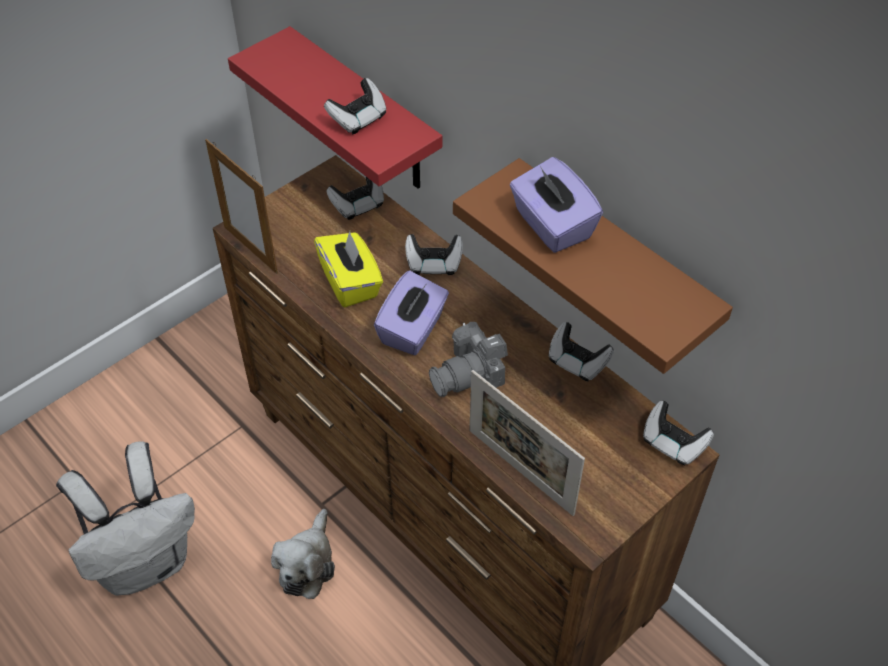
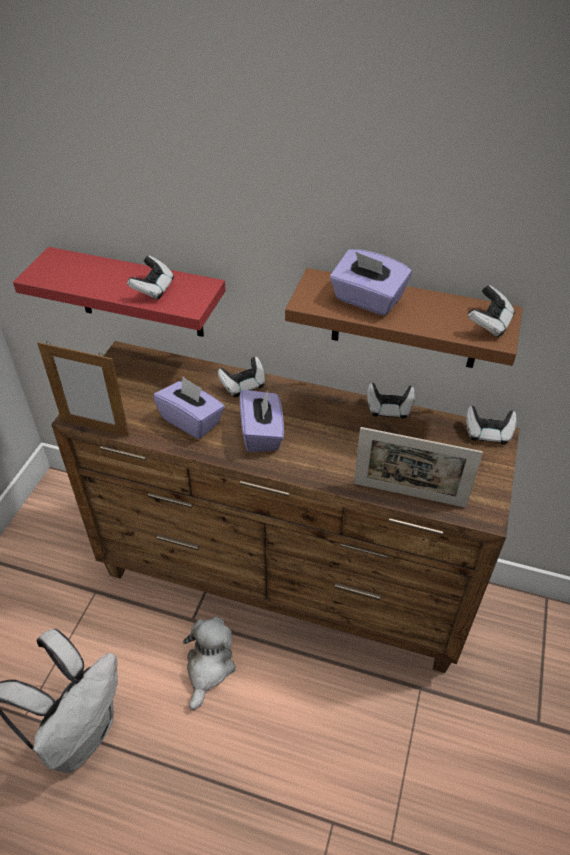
camera: 30 degrees left, 5 degrees down
plush toy [271,509,335,599] -> plush toy turned 150 degrees counterclockwise [183,617,236,710]
yellow tissue box [314,231,383,307] -> purple tissue box [153,377,225,439]
game controller [326,177,384,220] -> game controller moved to [468,285,514,338]
camera [429,322,508,397] -> none

